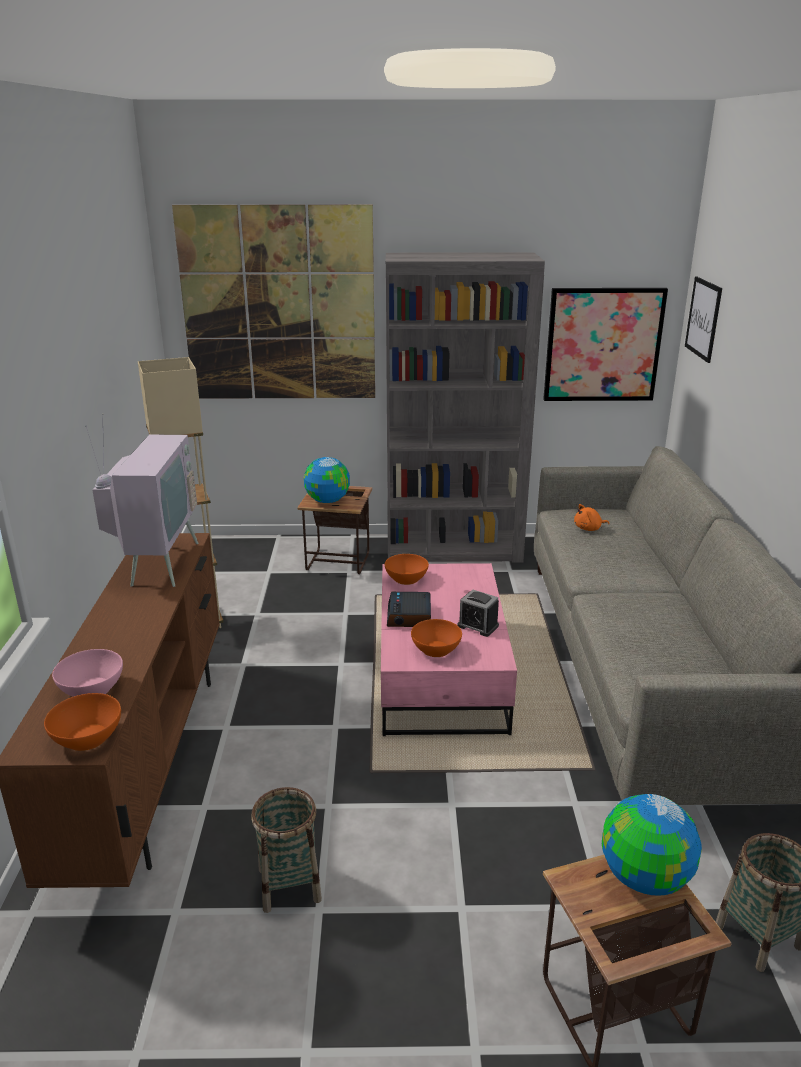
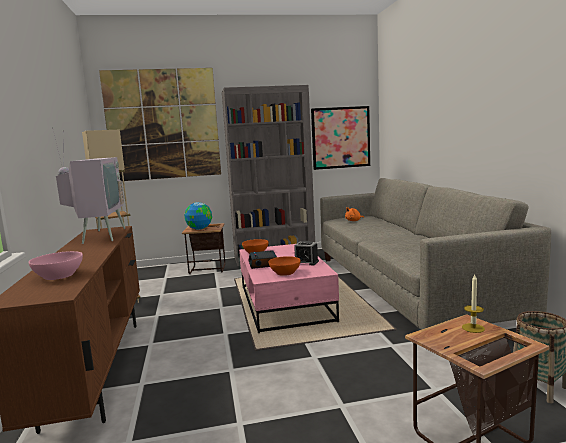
camera: 10 degrees left, 15 degrees down
orange bowl [44,693,121,751] -> none
basket [251,787,322,913] -> none
globe [602,794,702,896] -> candle [462,275,485,333]
picture [685,277,722,363] -> none

